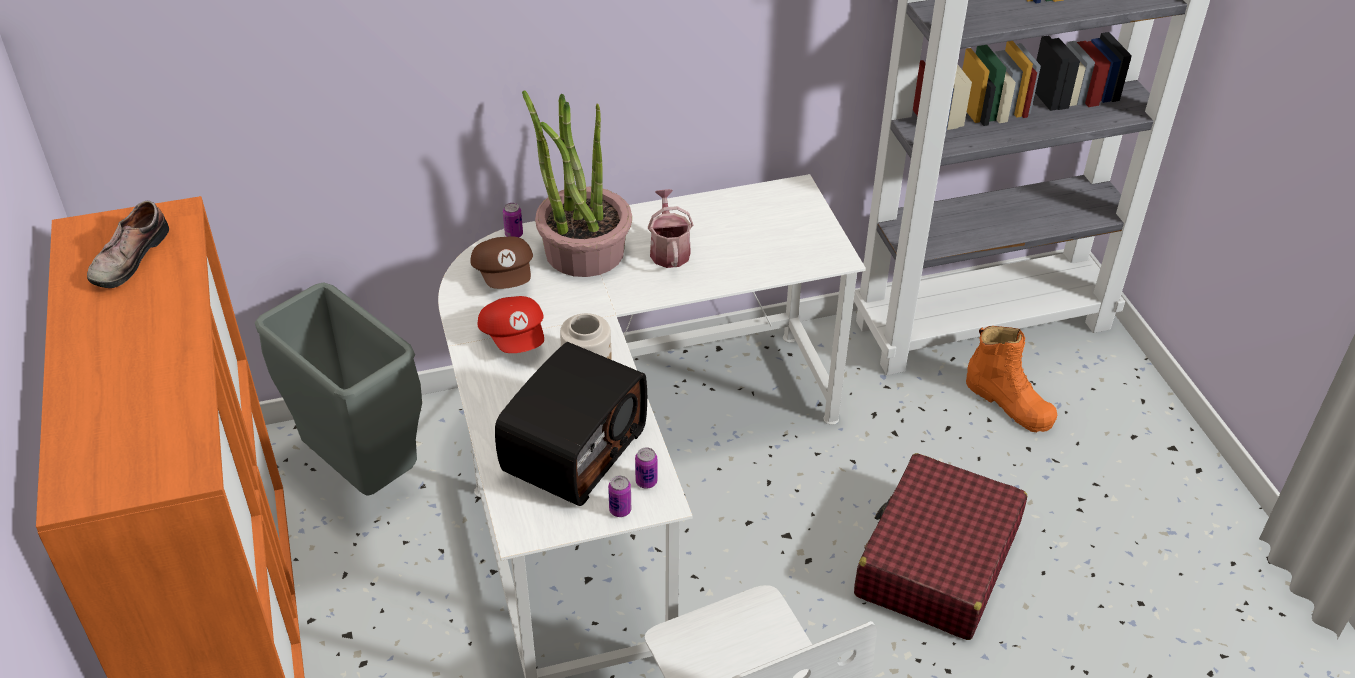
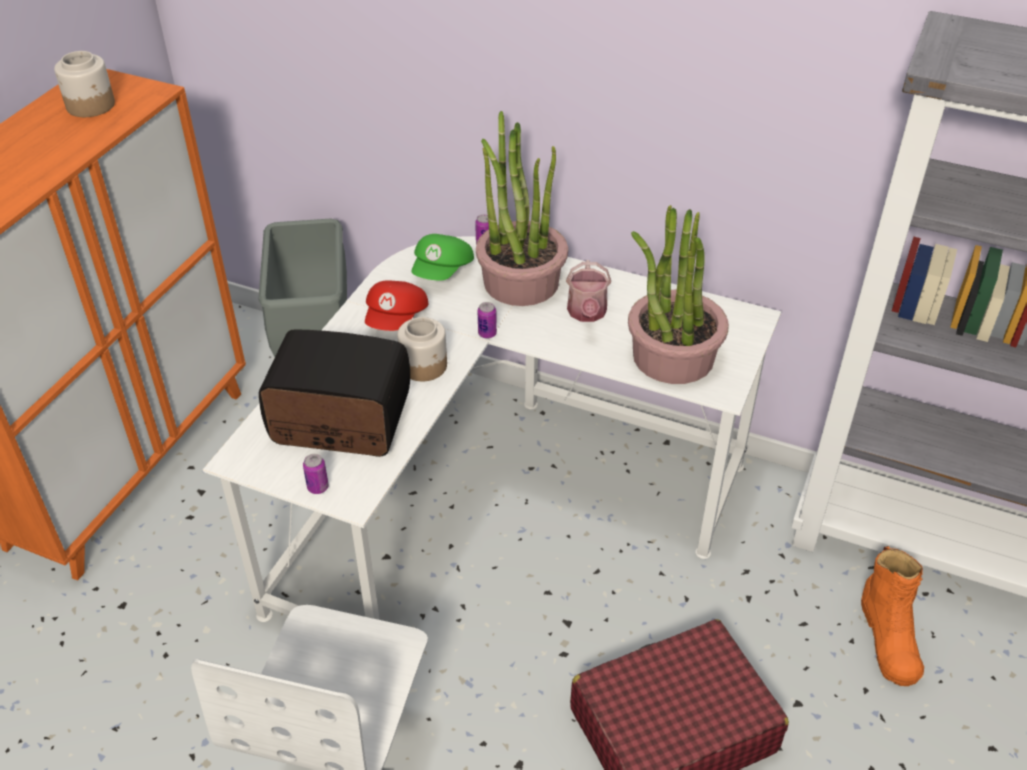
camera: 40 degrees right, 0 degrees up
shoe [87,201,169,288] -> jar [54,51,115,117]
brown cap [470,236,533,289] -> green cap [412,234,474,280]
radio [495,342,647,506] -> radio turned 150 degrees counterclockwise [259,329,410,457]
can [635,447,657,489] -> can moved to [478,302,497,338]
watering can [648,189,693,268] -> watering can turned 150 degrees clockwise [566,260,611,322]
none -> potted plant [628,205,729,384]

